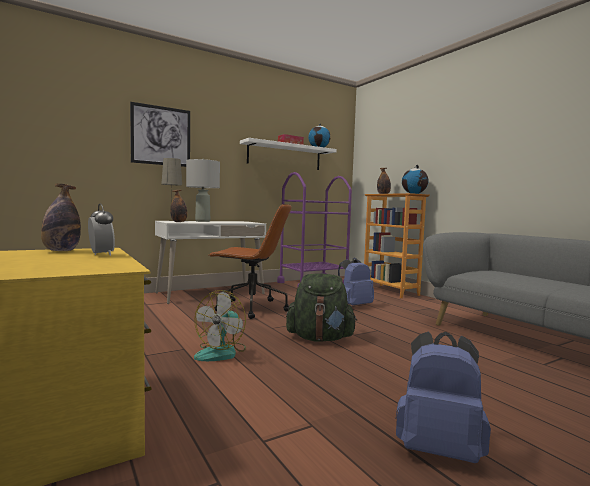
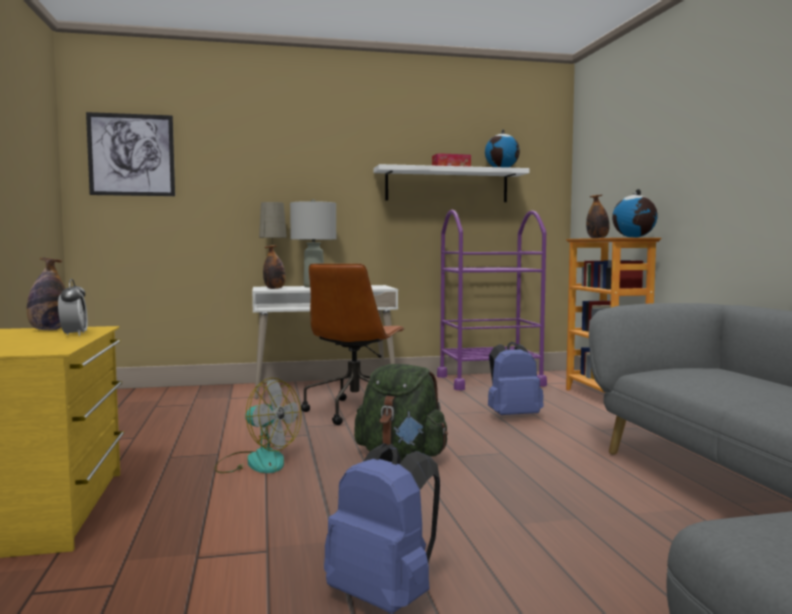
camera: 20 degrees right, 0 degrees up
picture [130,102,190,167] -> picture moved to [86,112,175,196]
fan [194,290,246,361] -> fan turned 105 degrees counterclockwise [215,378,301,473]
brown office chair [208,204,292,319] -> brown office chair turned 75 degrees clockwise [301,263,404,425]

